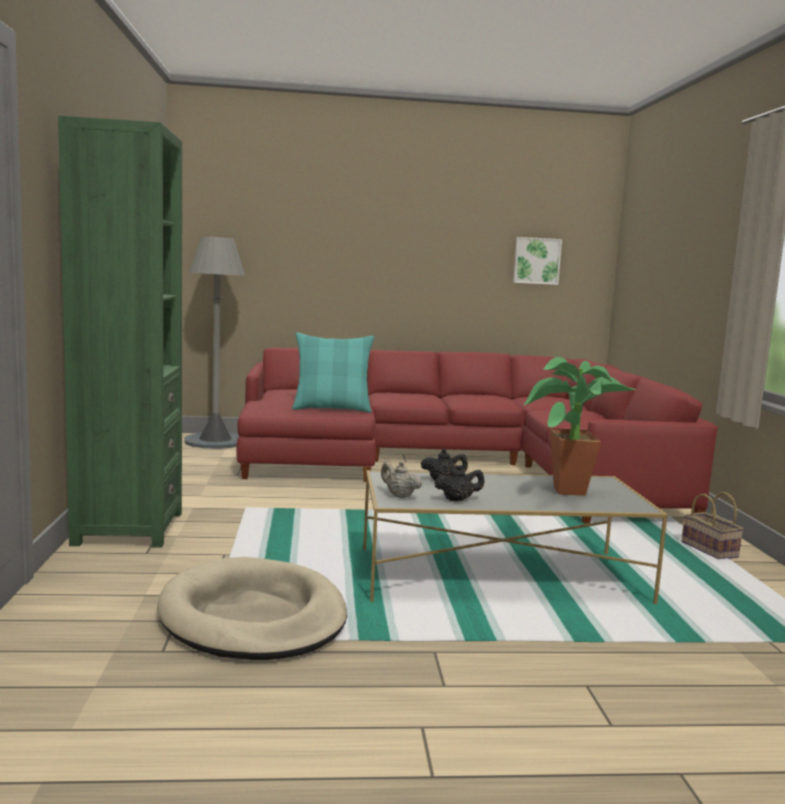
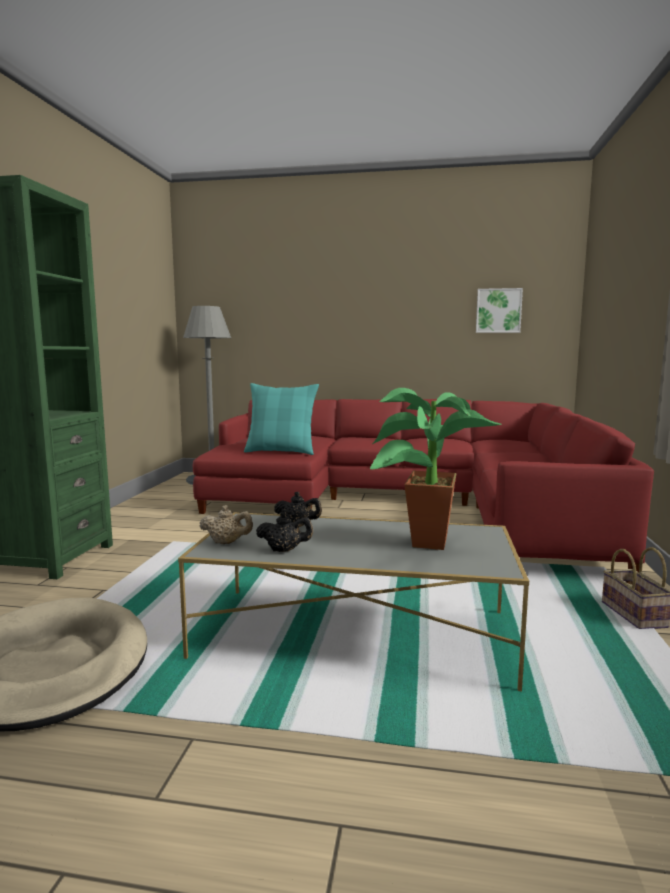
camera: 15 degrees right, 0 degrees up
beige teapot [381,461,422,498] -> beige teapot turned 135 degrees clockwise [200,505,253,544]

